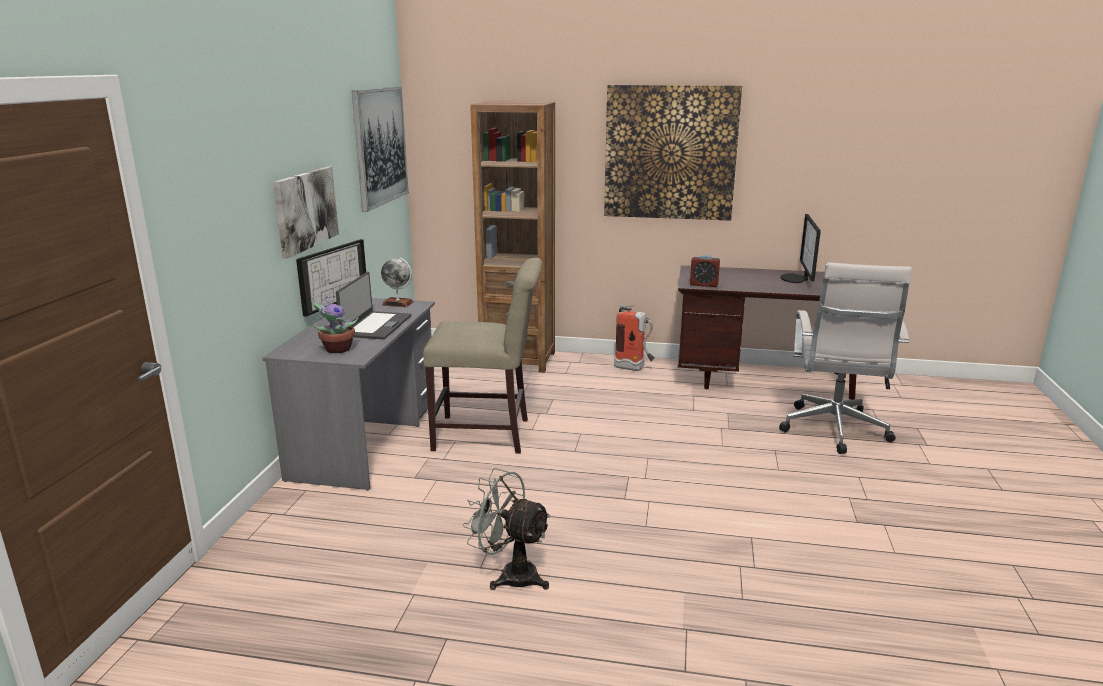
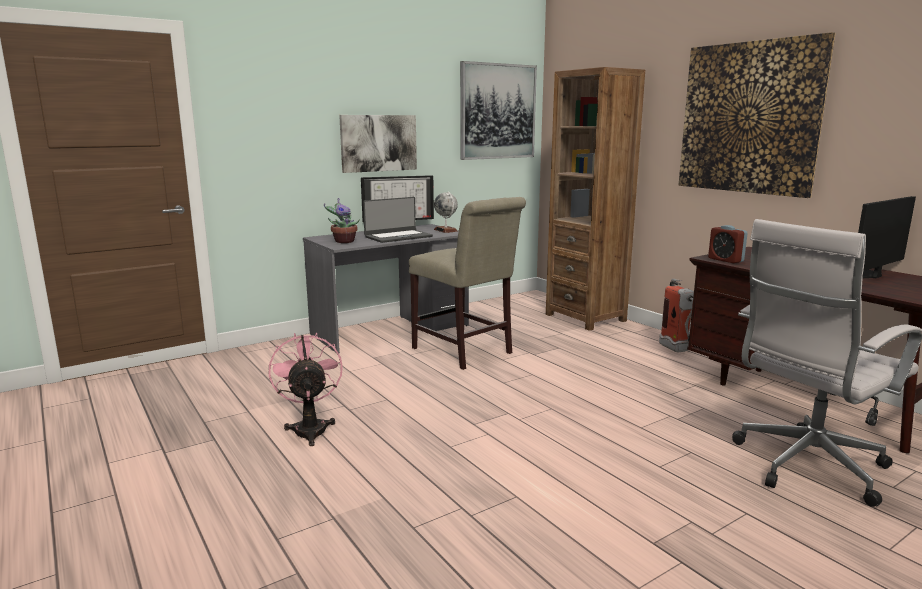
camera: 45 degrees right, 5 degrees down
grey fan [463,468,551,590] -> pink fan [269,332,343,446]

